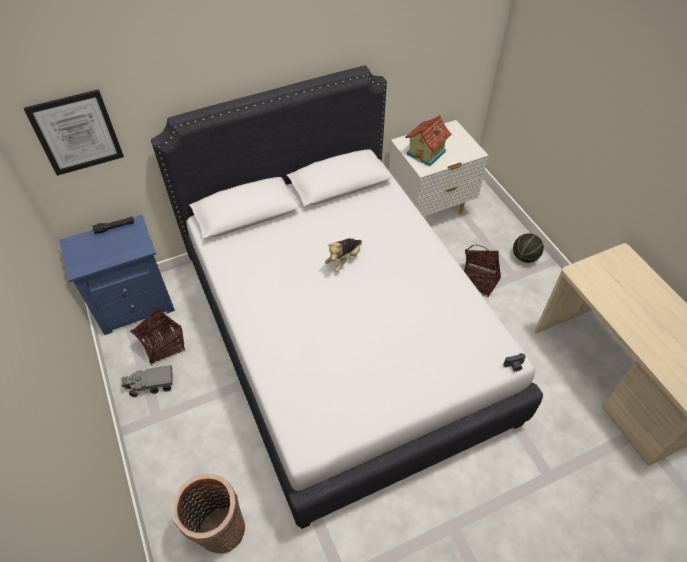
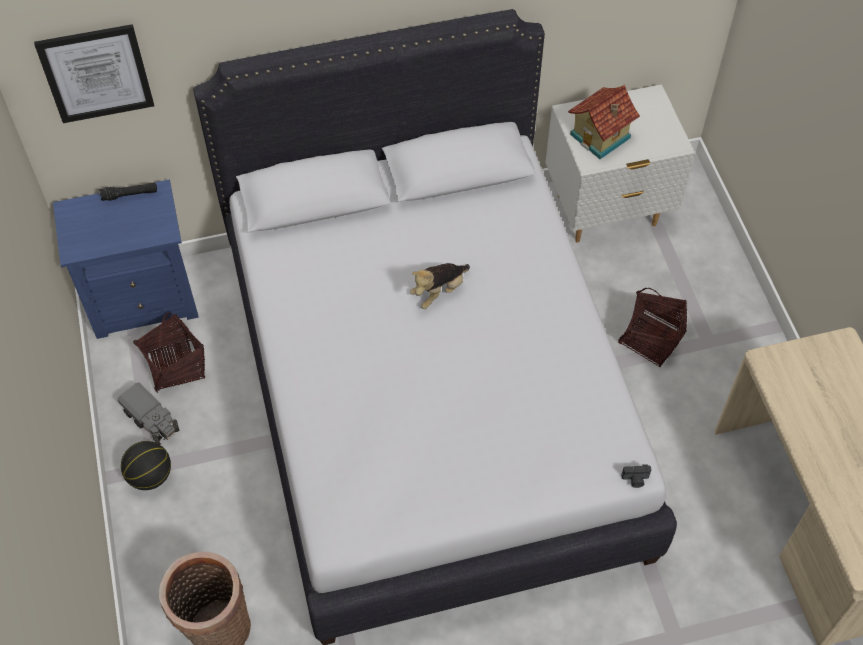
camera: 10 degrees right, 5 degrees up
toy truck [121,365,173,397] -> toy truck turned 135 degrees counterclockwise [117,383,179,445]
basketball [513,233,544,263] -> basketball moved to [121,441,171,490]

